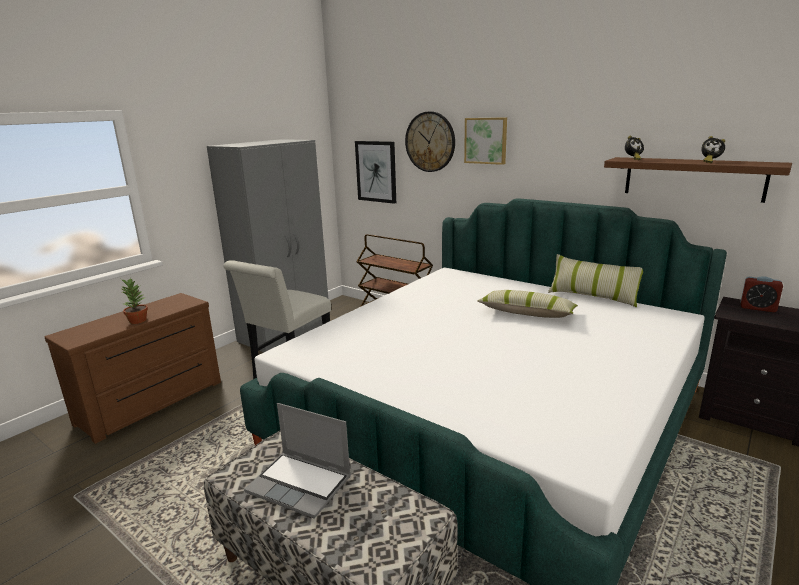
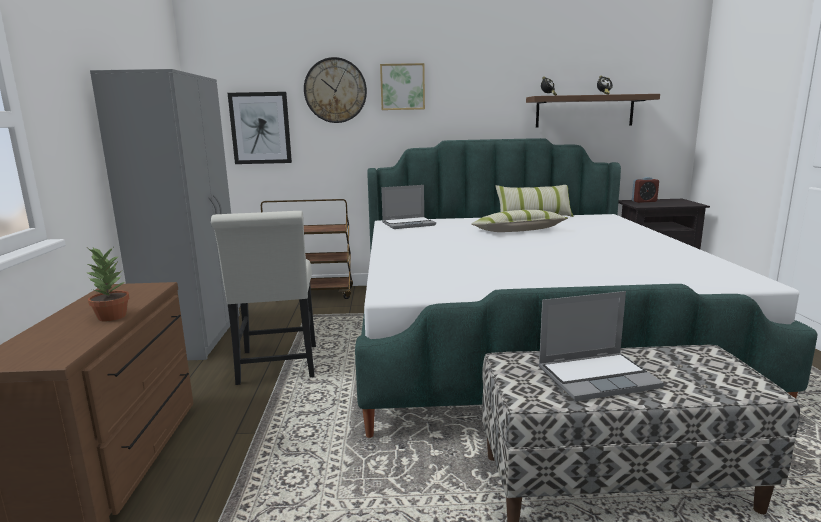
camera: 40 degrees left, 5 degrees down
none -> laptop [381,185,436,229]

